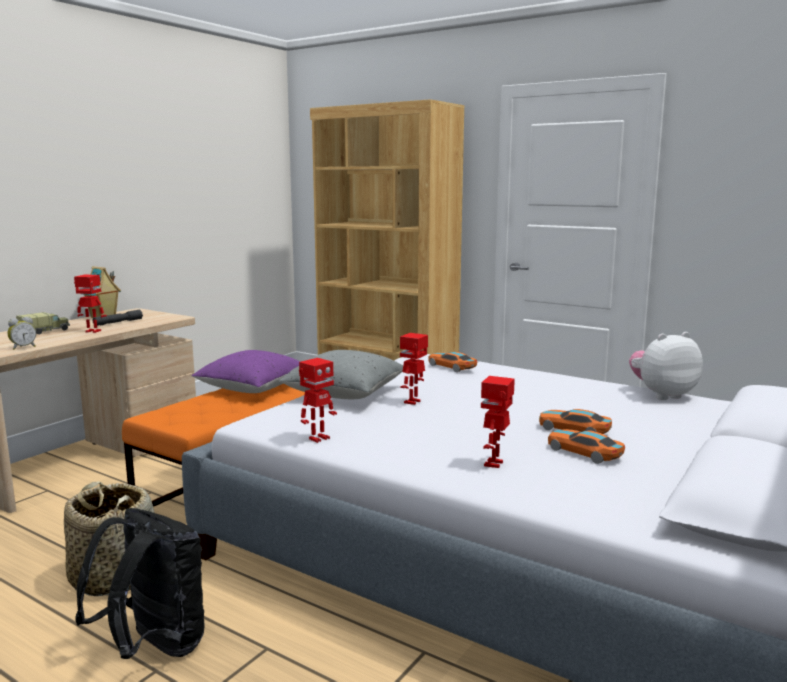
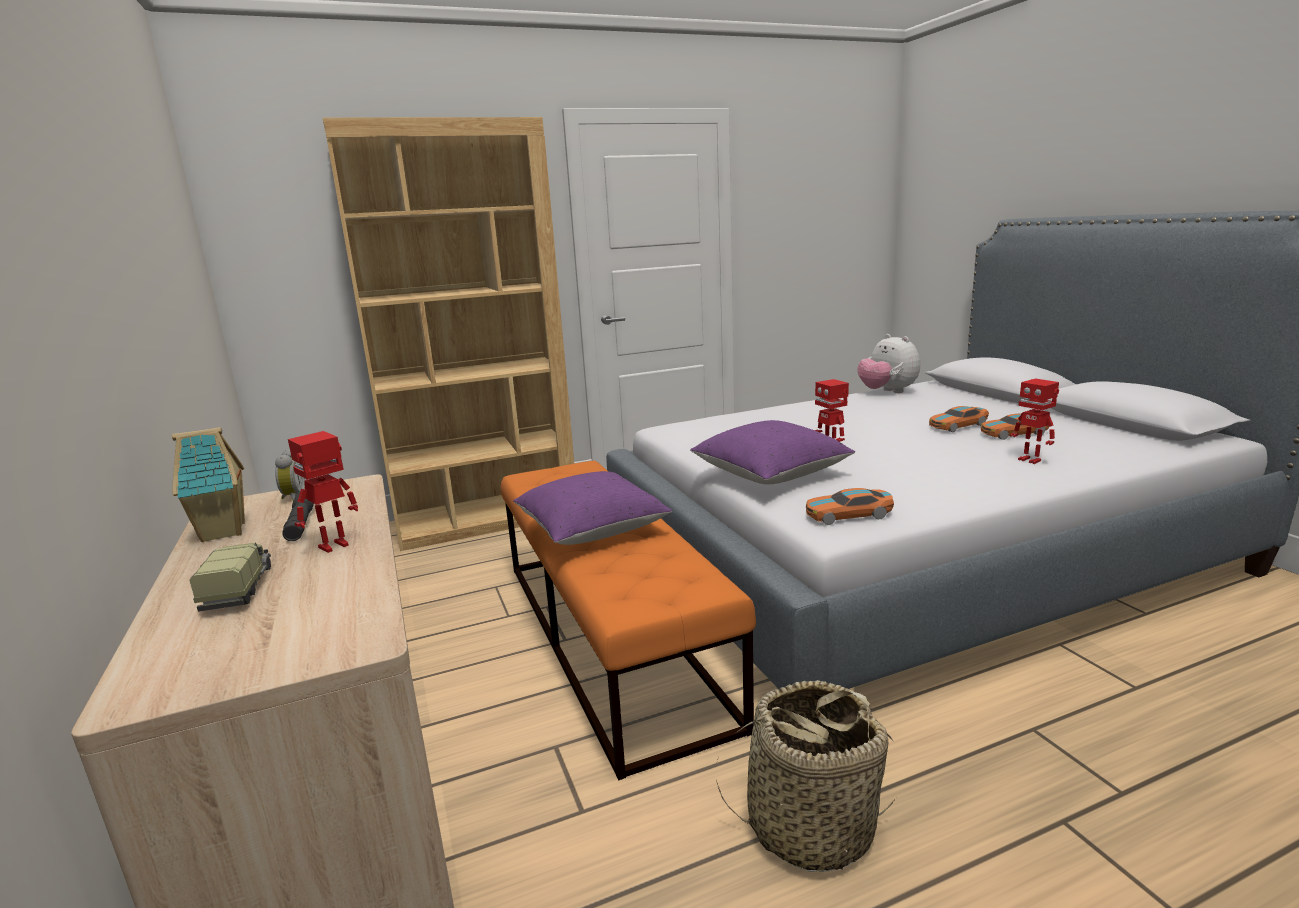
camera: 55 degrees left, 5 degrees up
alarm clock [8,317,36,350] -> alarm clock moved to [275,449,305,501]
black backpack [75,508,205,659] -> none
grey pillow [279,350,403,399] -> purple pillow [690,420,855,485]
toy robot [299,358,337,443] -> none
toy car [428,352,477,372] -> toy car moved to [806,488,894,525]
plush toy [629,332,703,400] -> plush toy turned 45 degrees counterclockwise [857,334,920,393]

